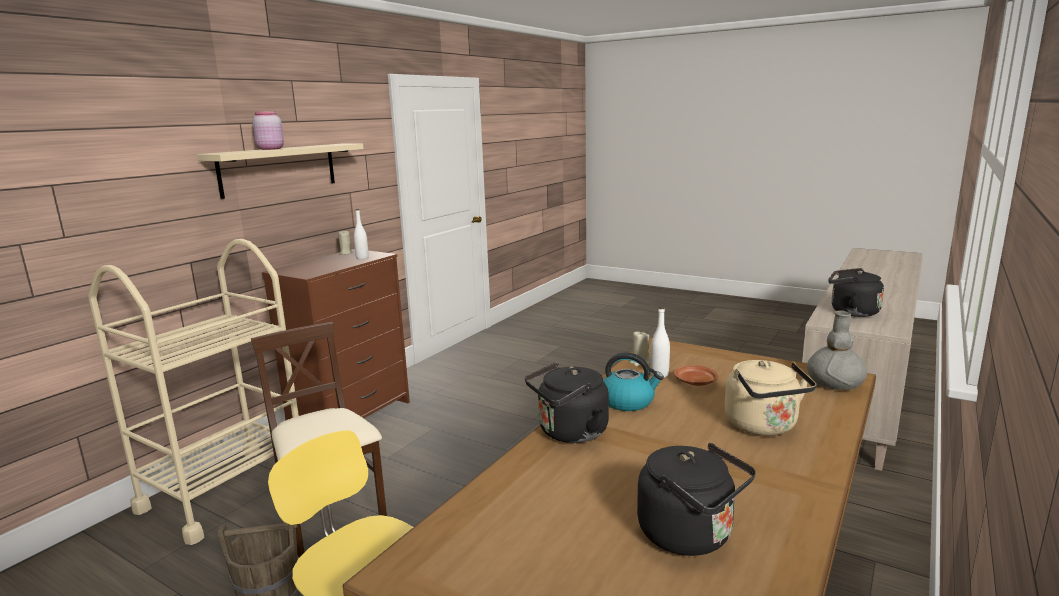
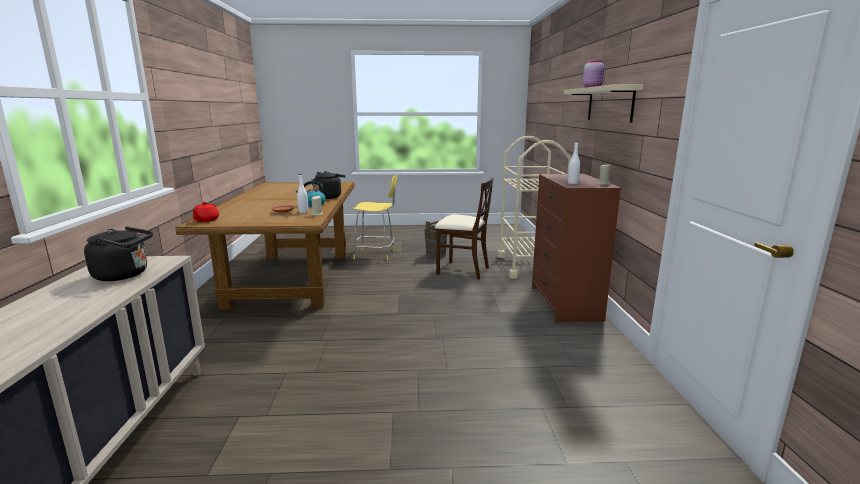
camera: 145 degrees right, 0 degrees up
black kettle [637,443,756,556] -> none
beige kettle [725,360,816,436] -> none
grey vase [807,310,867,390] -> red teapot [192,202,219,222]

